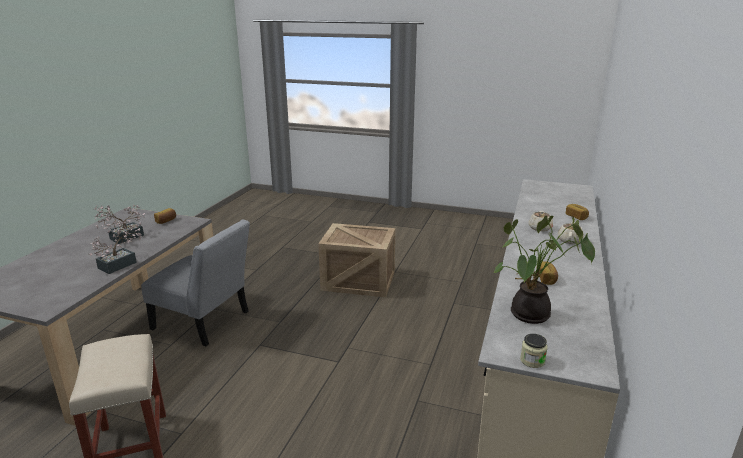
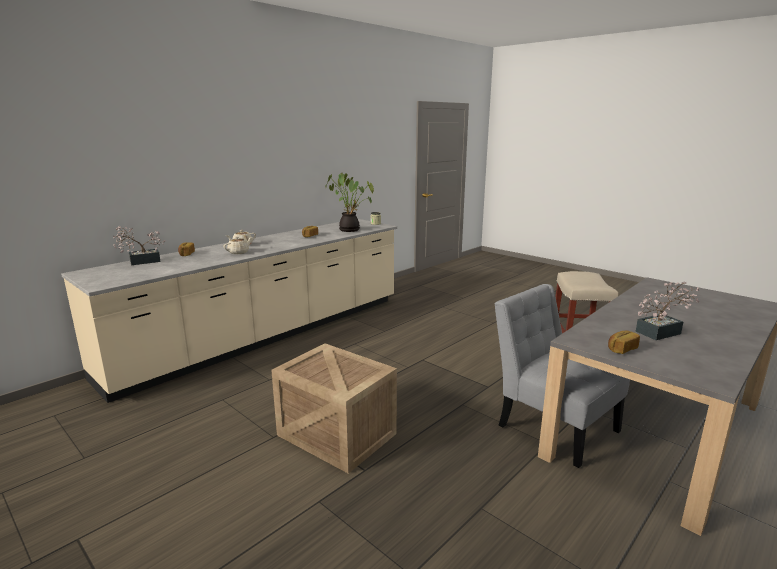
camera: 155 degrees left, 5 degrees down
potted plant [89,220,142,274] -> potted plant moved to [113,226,165,265]

